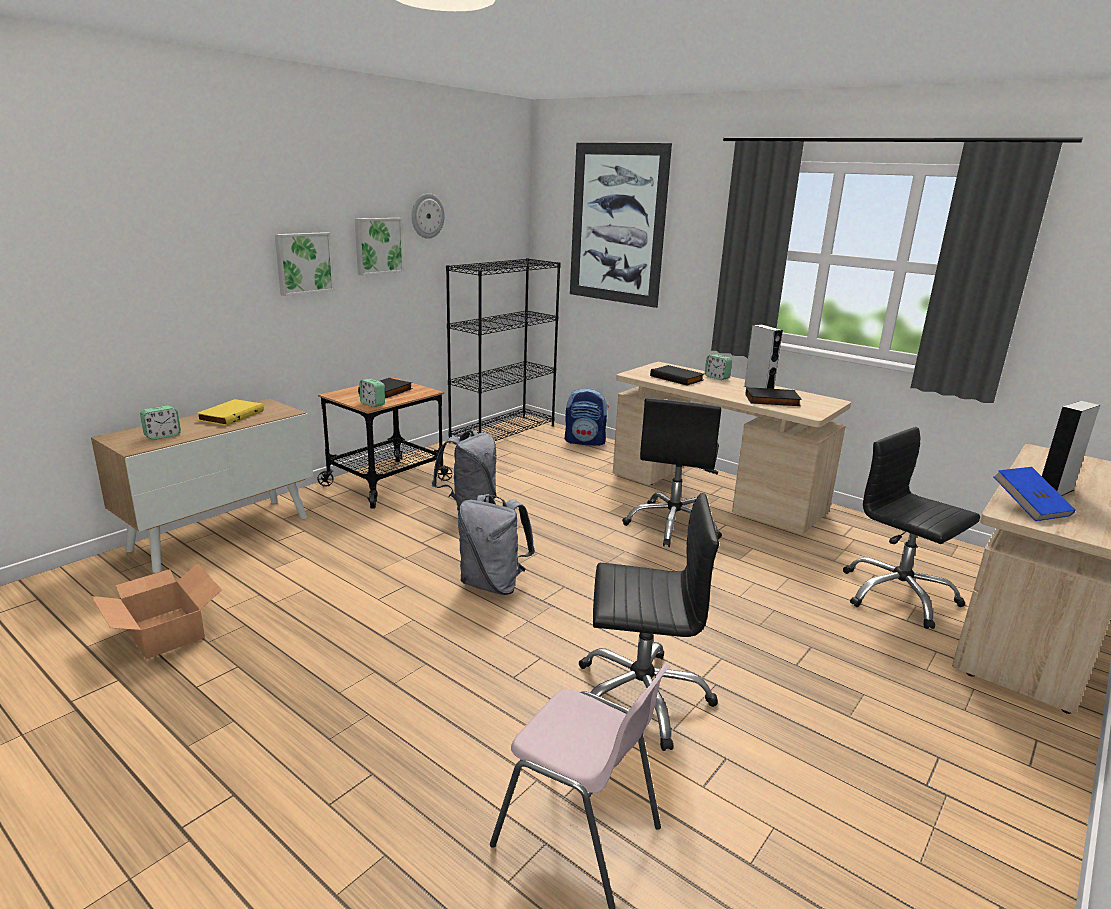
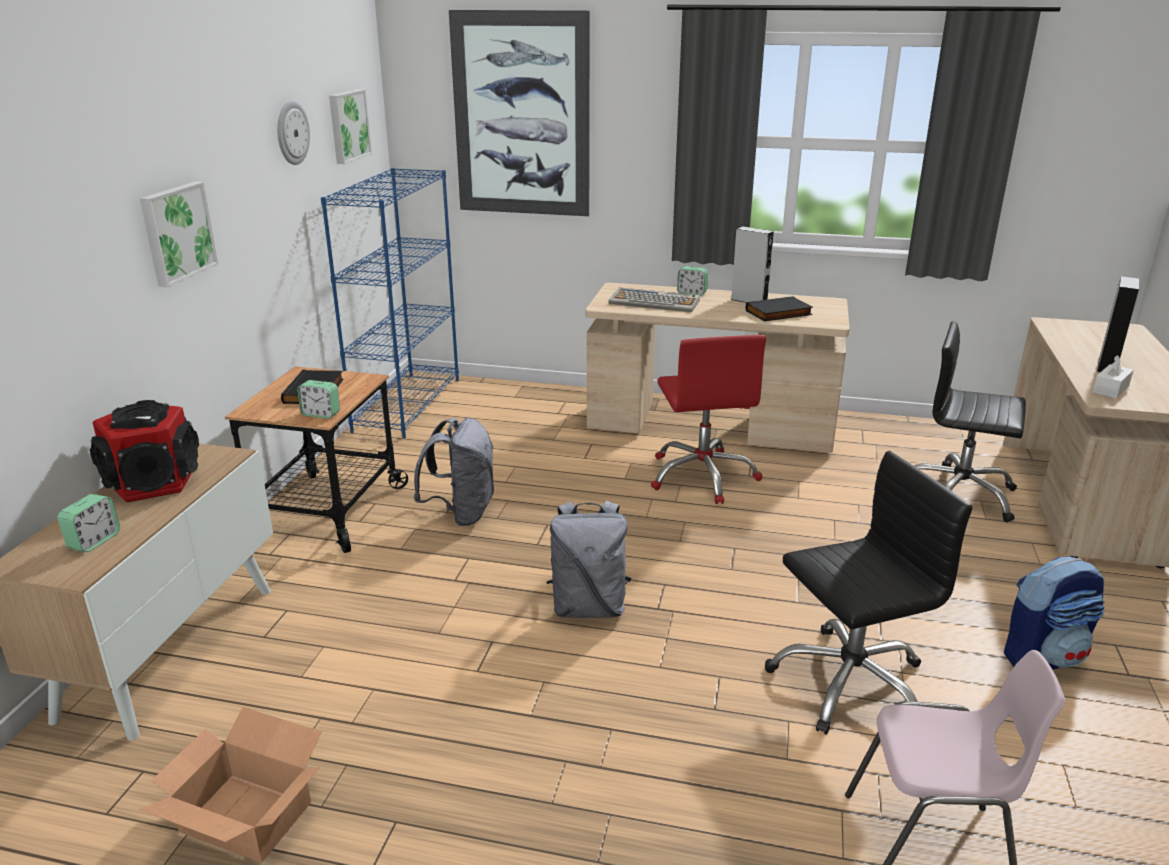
camera: 25 degrees left, 5 degrees up
yellow book [196,399,264,426] -> speaker [90,400,199,502]
picture [355,218,404,276] -> picture moved to [329,89,372,164]
black bookcase [446,258,561,441] -> blue bookcase [321,168,459,439]
backpack [565,388,609,446] -> backpack moved to [1004,557,1105,670]
black office chair [622,398,722,547] -> red office chair [651,335,766,504]
black book [650,365,704,386] -> keyboard [609,288,700,313]
blue book [993,467,1076,521] -> white tissue box [1093,355,1133,398]

